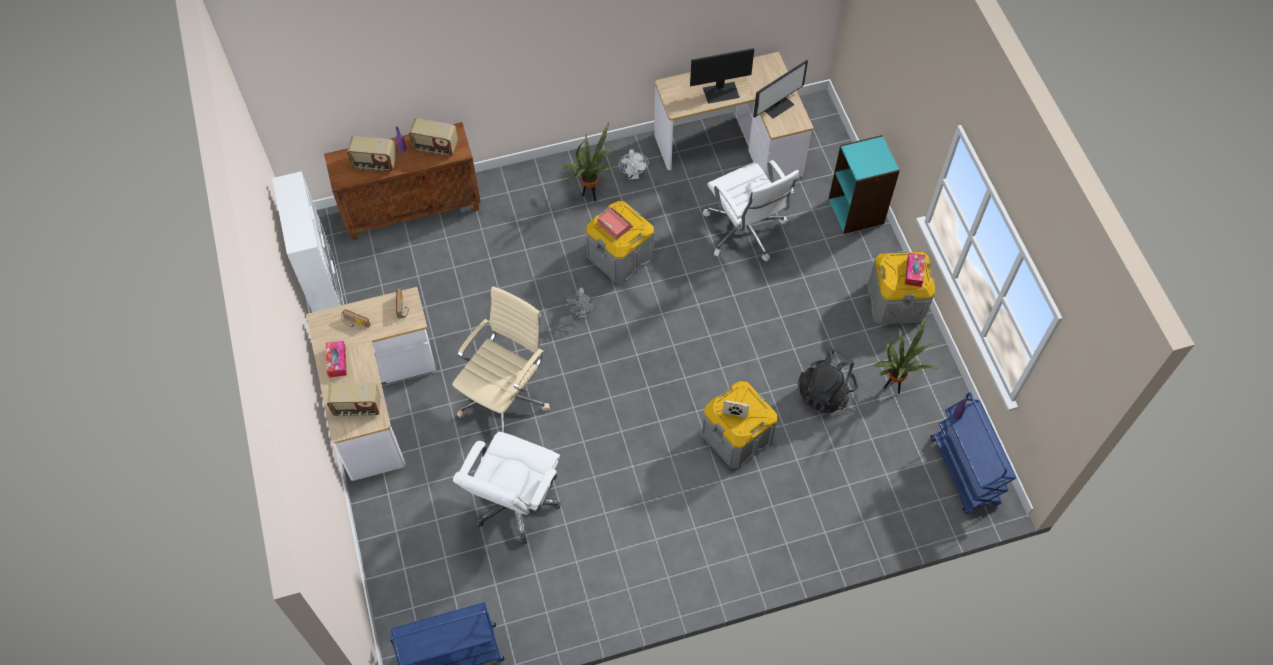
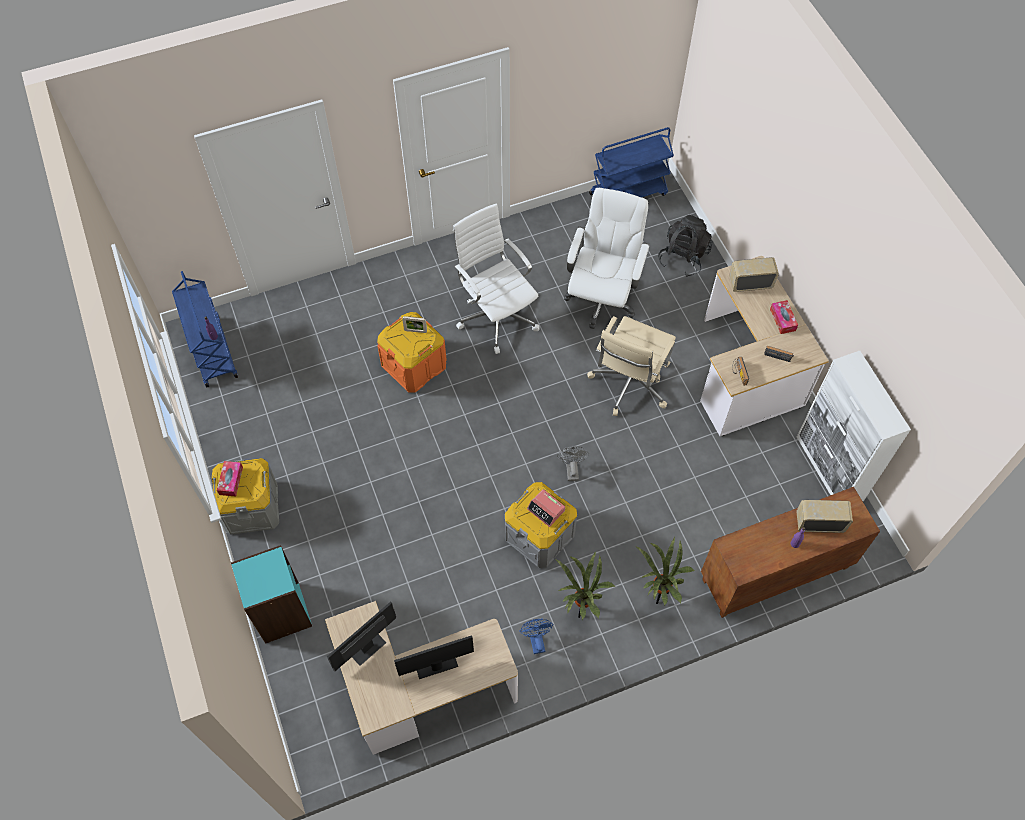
camera: 175 degrees right, 0 degrees up
radio [409,118,458,156] -> none
white fan [619,149,649,179] -> blue fan [519,619,554,654]
grey storage box [702,381,777,469] -> orange storage box [377,312,447,393]
white office chair [703,160,799,261] -> white office chair moved to [453,204,539,354]
black backpack [798,348,857,413] -> black backpack moved to [658,215,713,277]
potted plant [873,315,937,394] -> potted plant moved to [637,537,695,606]

